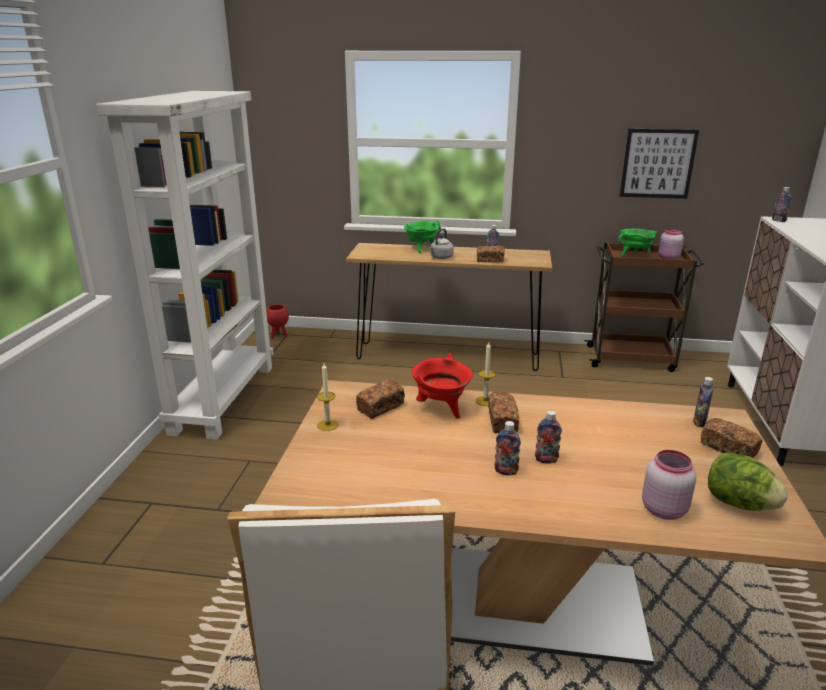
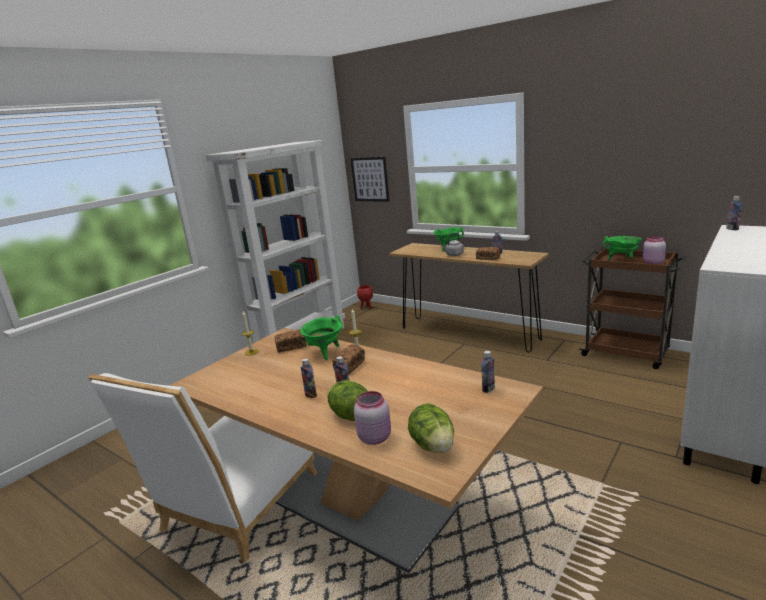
camera: 30 degrees right, 5 degrees down
red cooking pot [411,353,473,418] -> green cooking pot [300,315,343,360]
picture [620,129,699,199] -> picture moved to [350,157,389,202]
bread [701,418,763,458] -> none
none -> lettuce [327,380,368,421]

